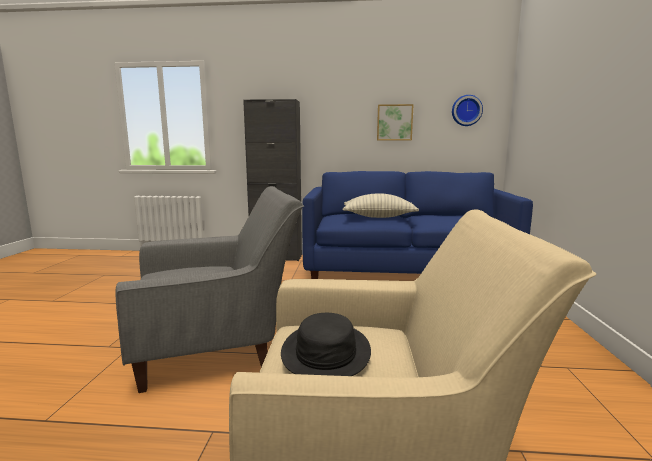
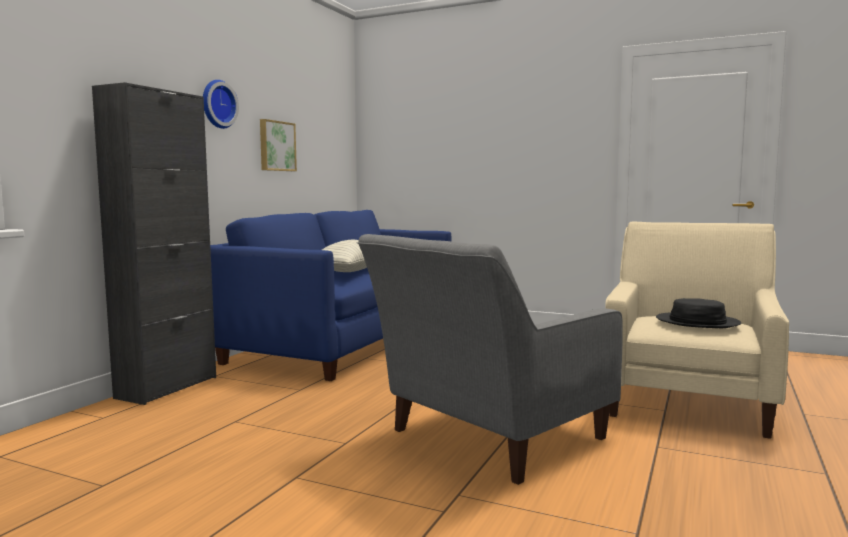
camera: 70 degrees left, 5 degrees down
grey armchair [116,186,304,393] -> grey armchair turned 135 degrees counterclockwise [356,234,623,485]
wall clock [452,95,483,126] -> wall clock moved to [203,80,239,129]

